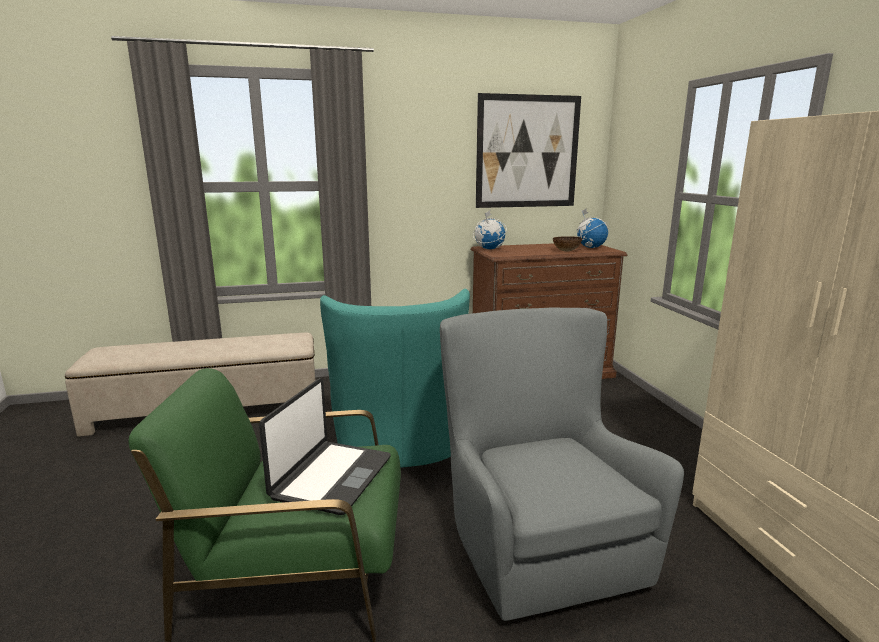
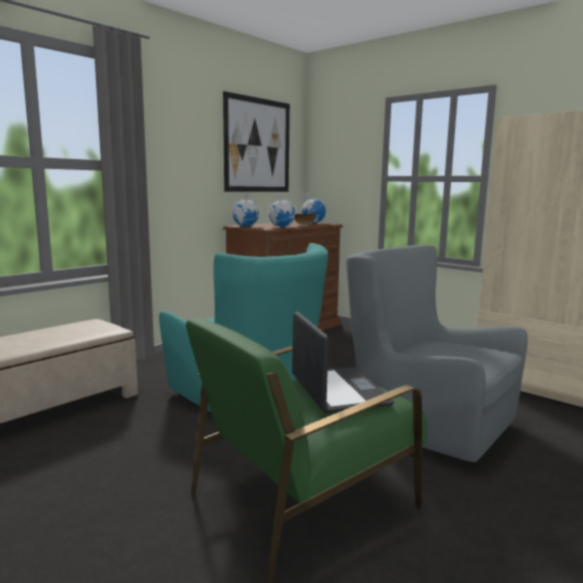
camera: 35 degrees left, 5 degrees down
none -> globe [267,192,296,227]

